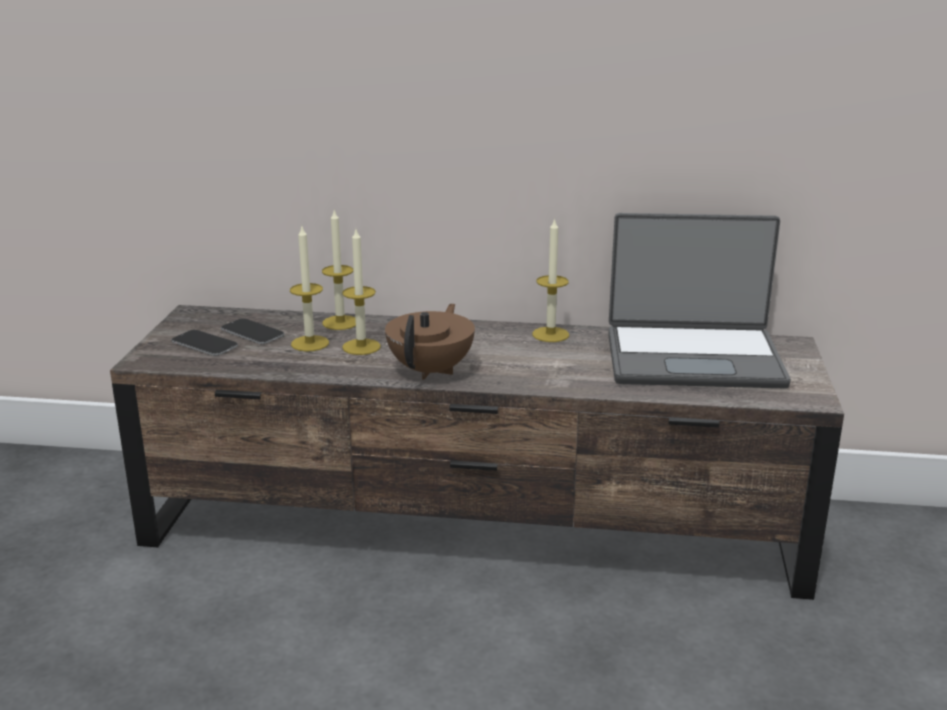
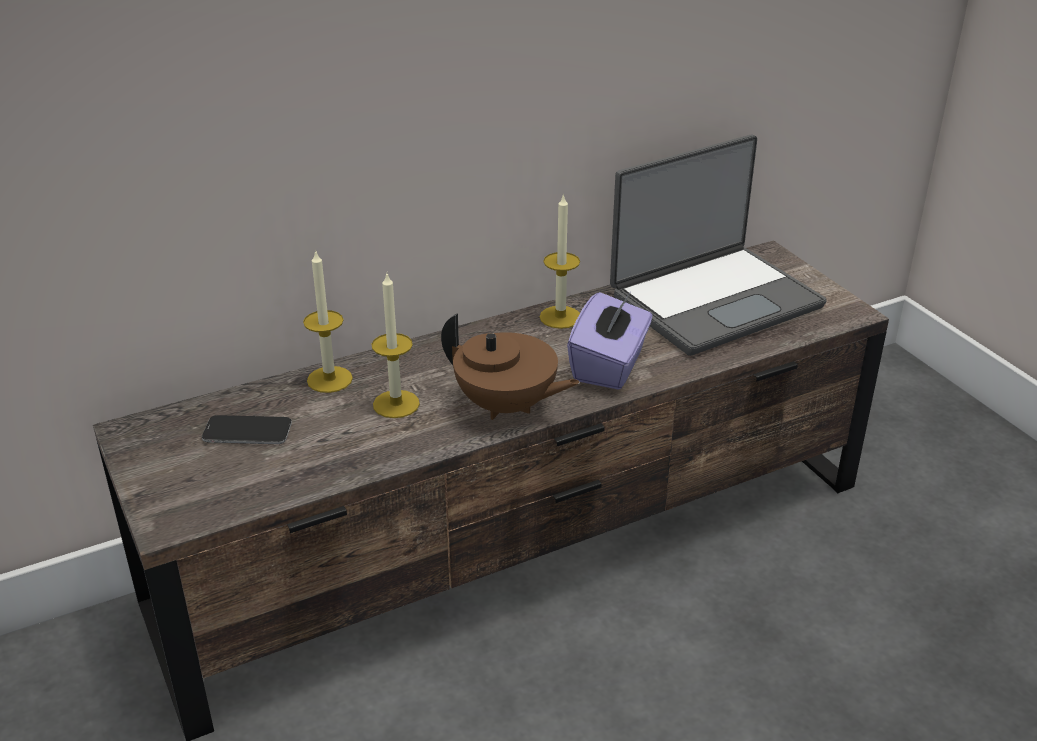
camera: 35 degrees left, 10 degrees up
phone [172,330,238,356] -> none
candle [290,227,329,352] -> none
brown teapot [385,303,475,379] -> brown teapot turned 135 degrees clockwise [441,313,580,420]
none -> purple tissue box [567,292,653,390]

